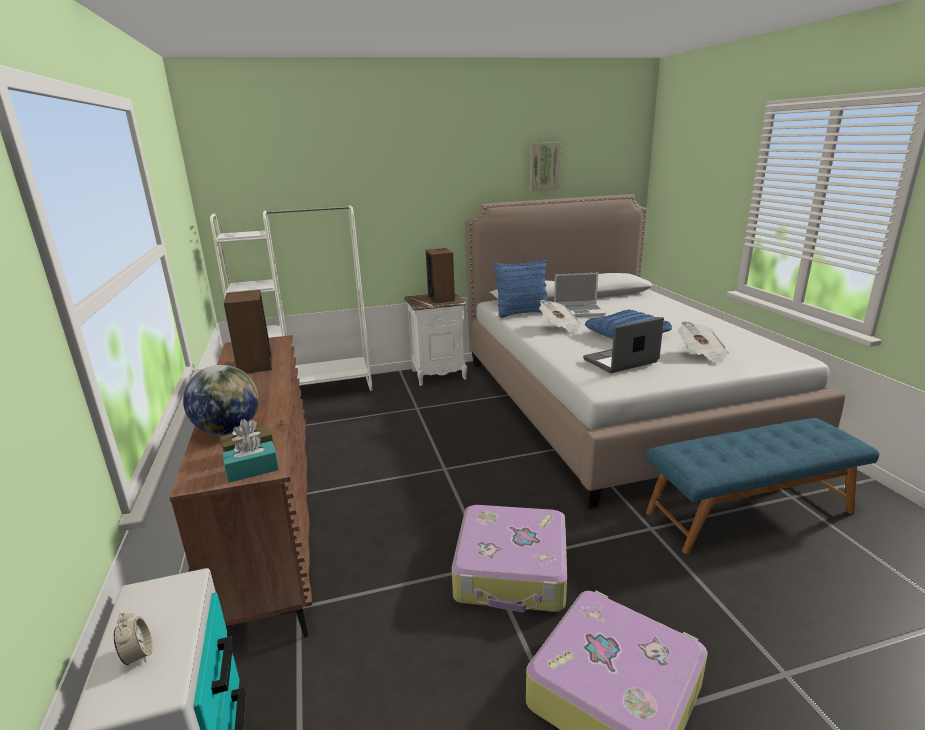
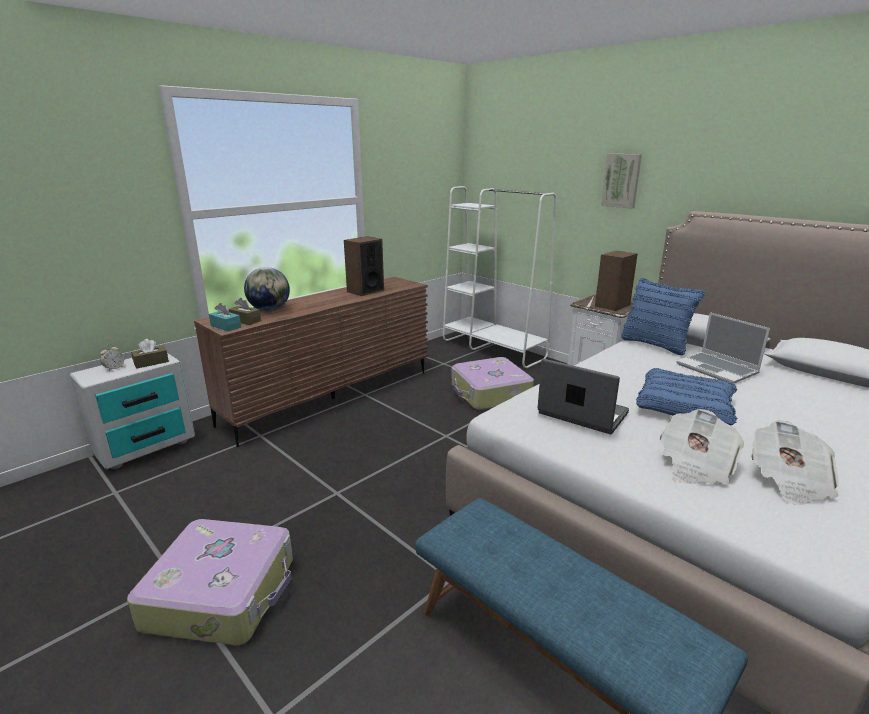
camera: 60 degrees right, 0 degrees up
suitcase [452,505,567,612] -> suitcase moved to [451,357,534,410]
picture [530,142,561,191] -> picture moved to [601,154,642,208]
newspaper [539,300,581,333] -> newspaper moved to [751,420,839,505]
none -> brown tissue box [131,339,169,368]

